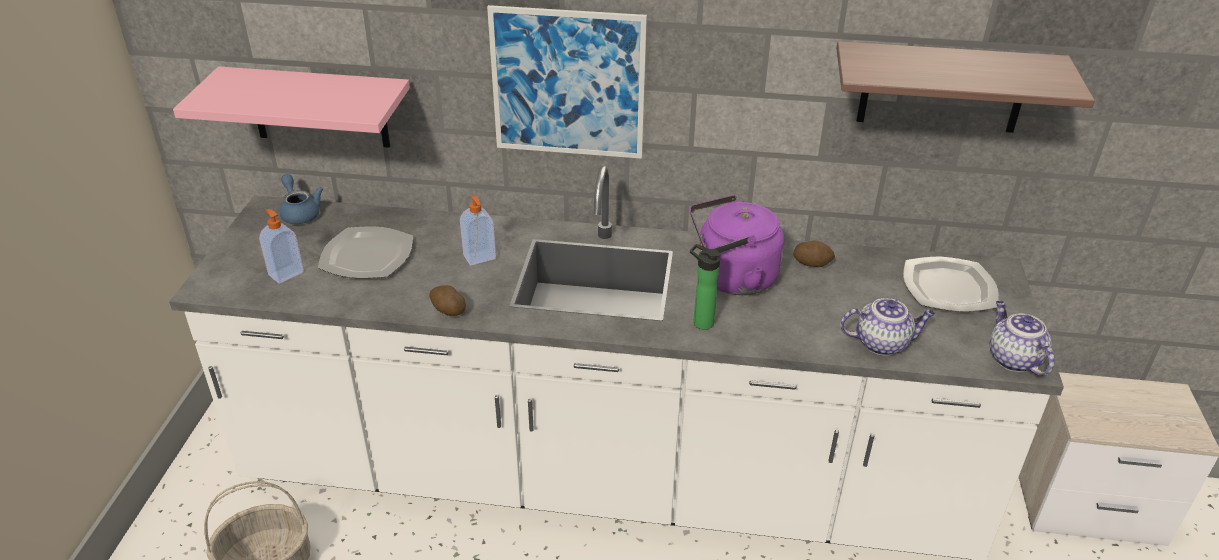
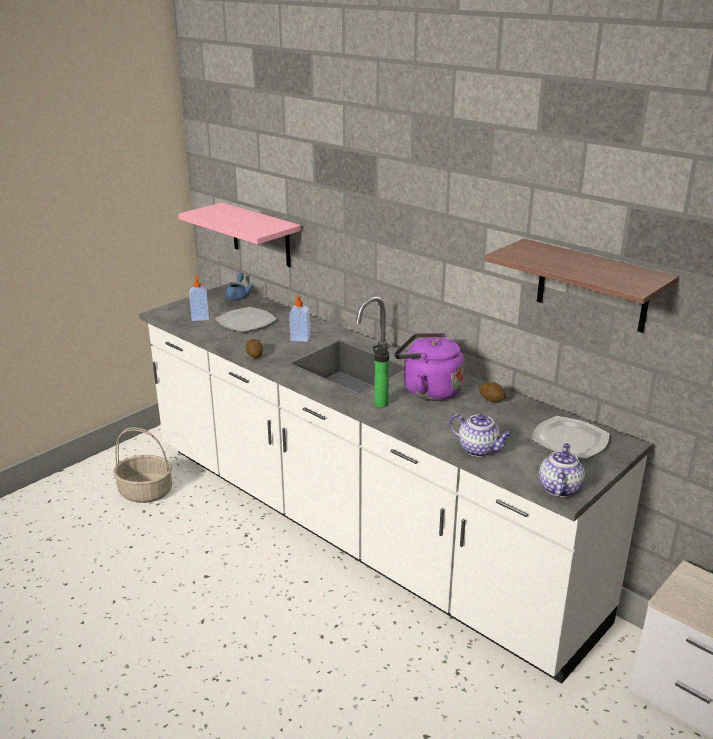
camera: 35 degrees right, 10 degrees down
picture [487,5,647,159] -> none

